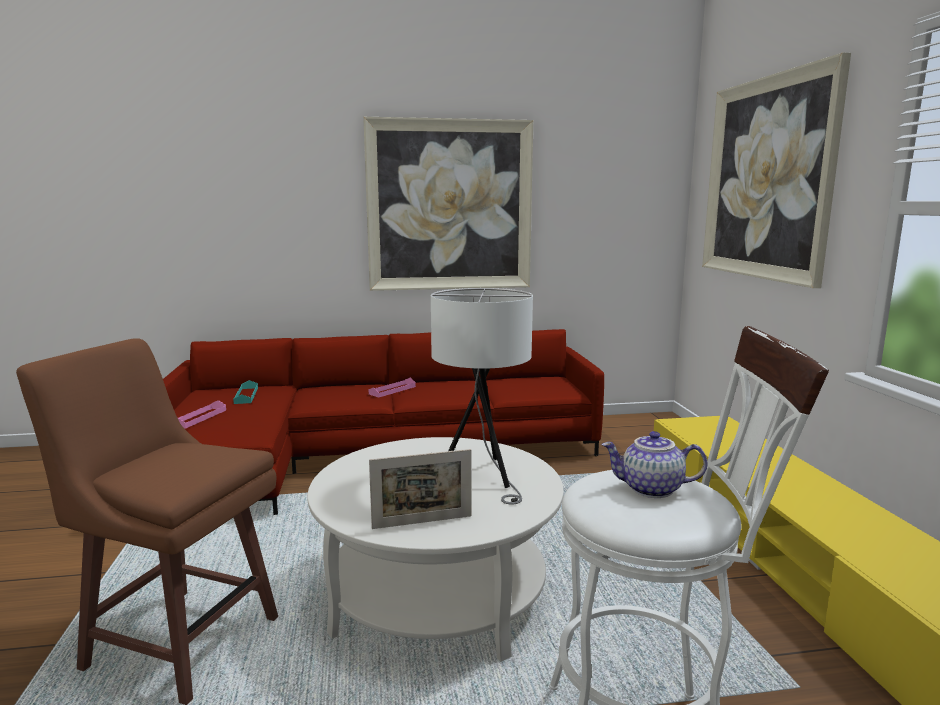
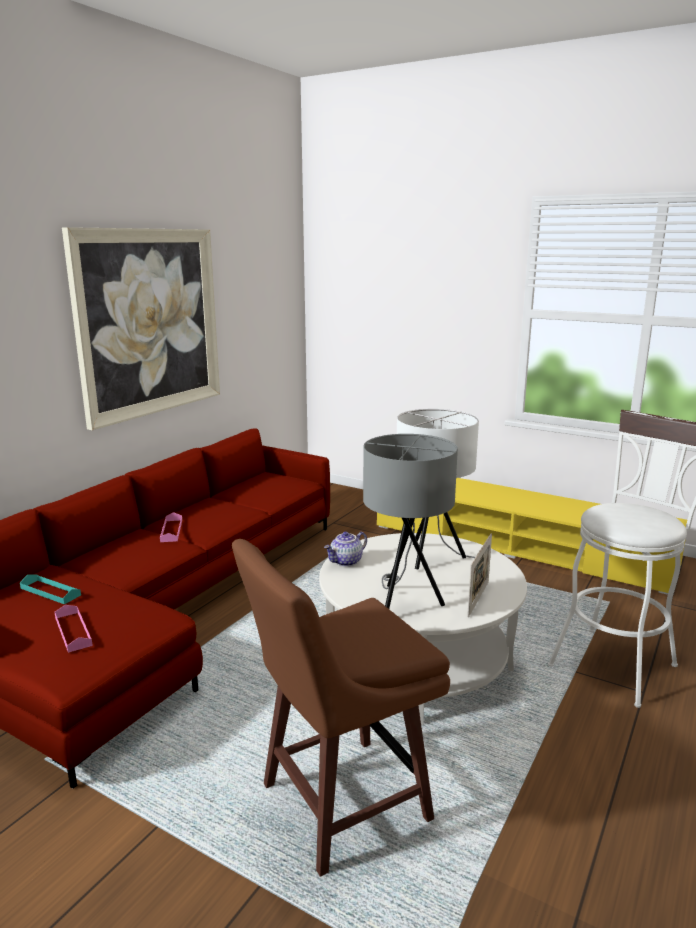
camera: 50 degrees left, 5 degrees up
teapot [601,431,707,498] -> teapot moved to [324,532,367,567]
picture [702,53,851,288] -> none
none -> grey table lamp [363,434,458,609]

